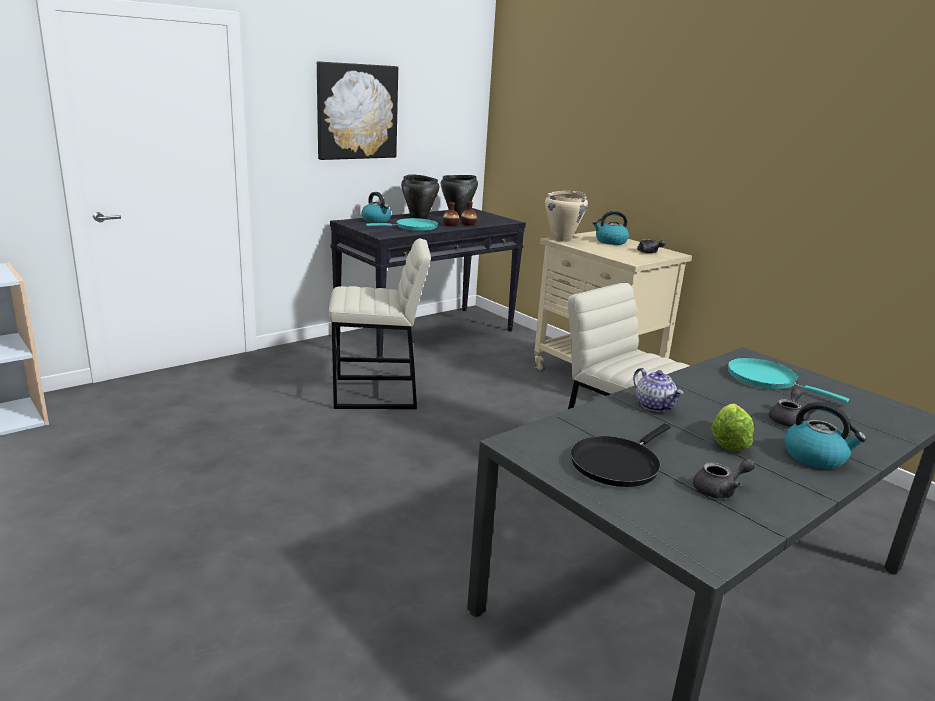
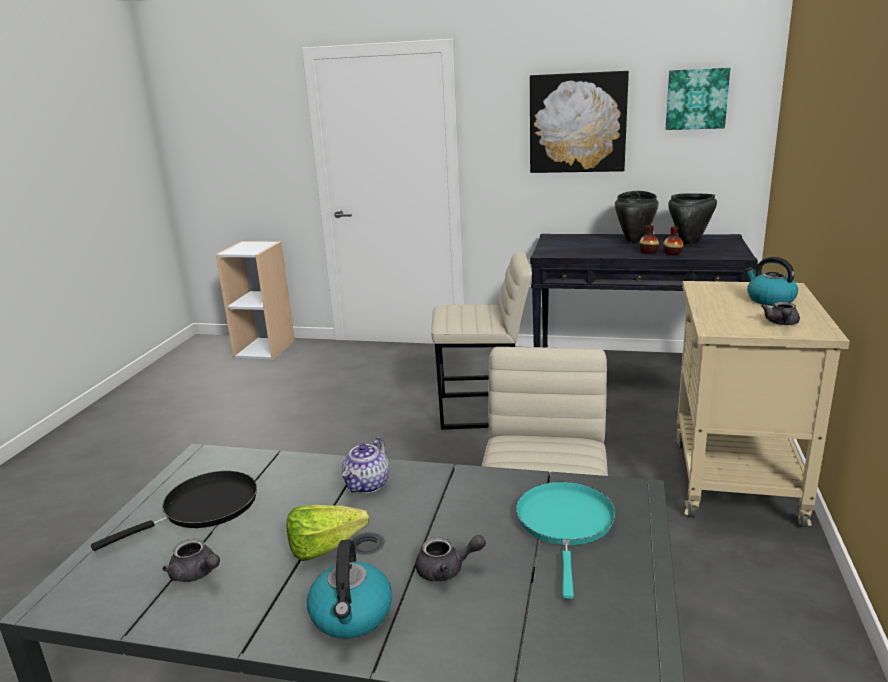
camera: 55 degrees right, 0 degrees up
beige chair [329,238,431,409] -> beige chair turned 45 degrees counterclockwise [431,252,532,430]
kettle [361,192,391,223] -> none
turquoise frying pan [366,218,438,231] -> none
beige cooking pot [545,191,588,242] -> none
black frying pan [571,423,670,487] -> black frying pan turned 135 degrees clockwise [91,471,257,551]
none -> picture [666,68,730,130]

